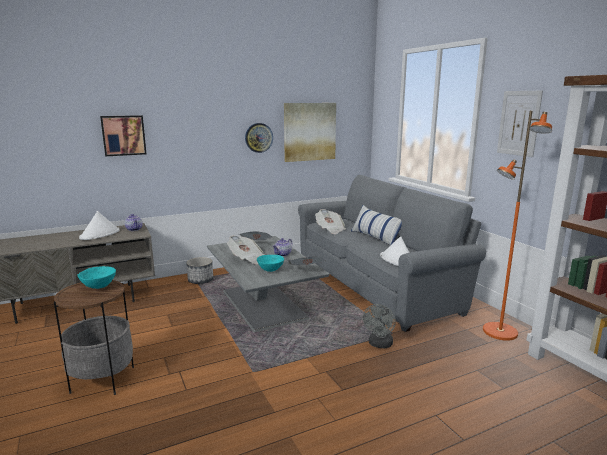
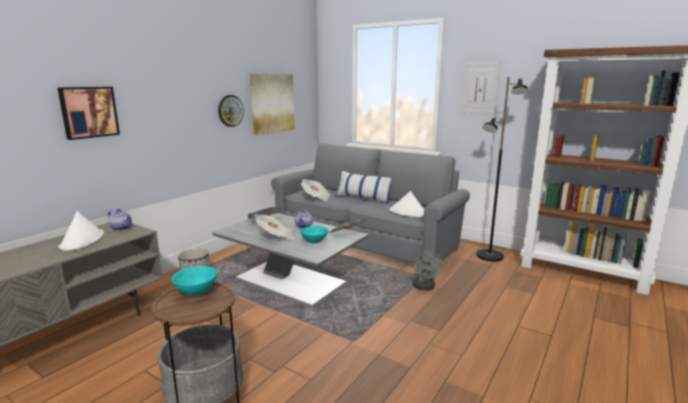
camera: 30 degrees left, 0 degrees up
orange floor lamp [483,111,552,341] -> black floor lamp [476,77,528,261]

